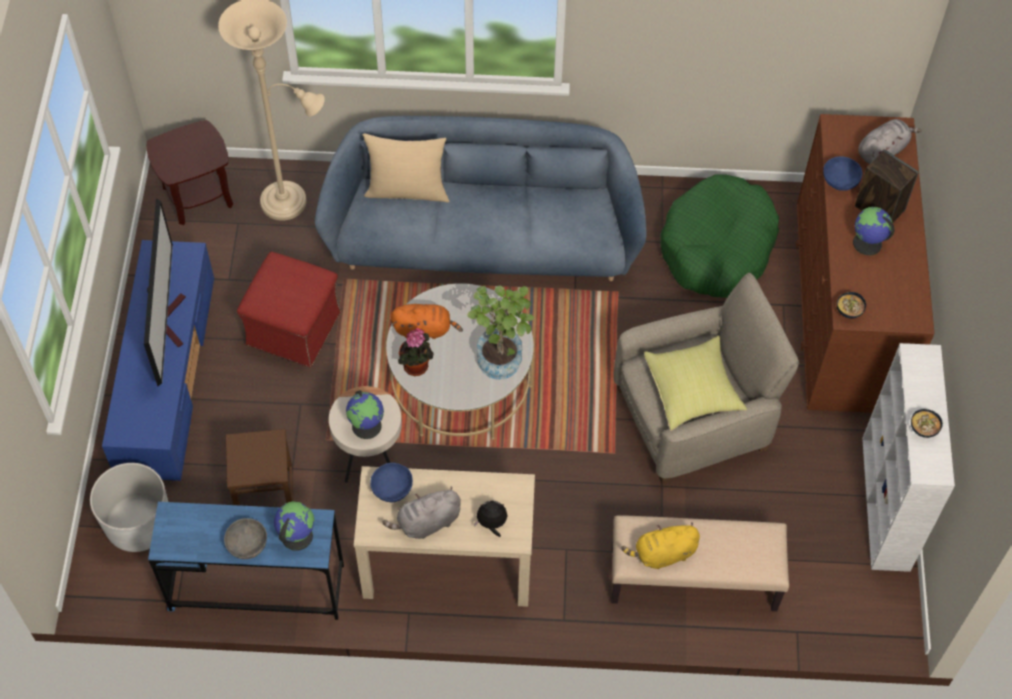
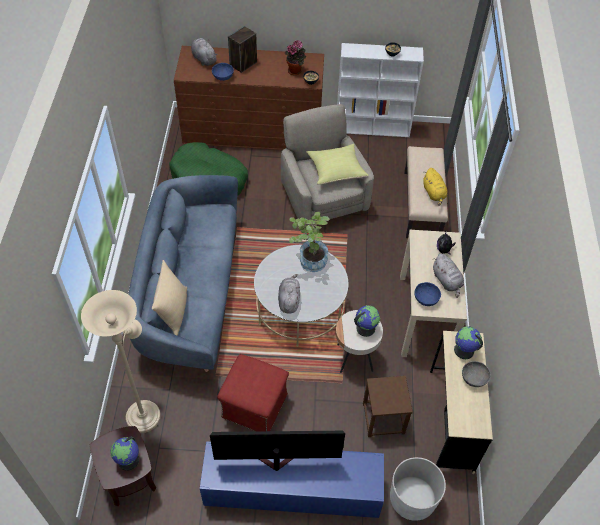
camera: 90 degrees left, 5 degrees down
blue desk [148,502,344,620] -> beige desk [430,331,493,474]
orange plush toy [391,304,463,339] -> grey plush toy [278,274,300,313]
potted plant [398,328,434,376] -> potted plant moved to [285,40,306,75]
globe [853,207,894,255] -> globe moved to [110,437,139,471]

